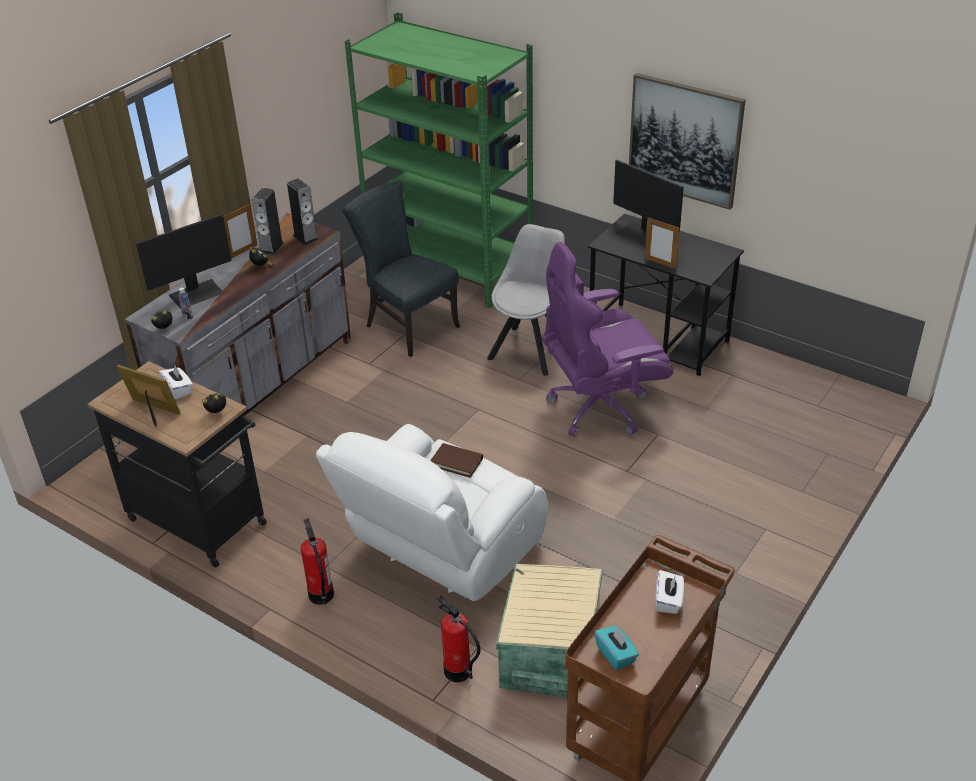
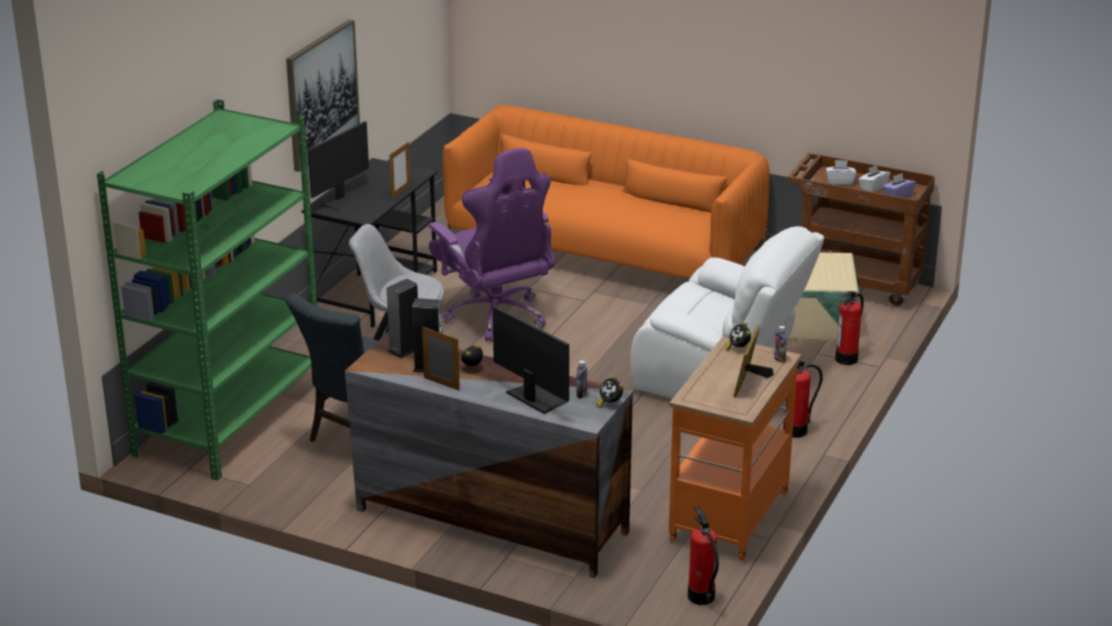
camera: 100 degrees left, 10 degrees down
black cart [88,361,267,567] -> orange cart [669,337,801,561]
white tissue box [159,364,193,400] -> white tissue box moved to [858,165,890,192]
brown book [430,443,483,478] -> none
turquoise tissue box [595,625,639,671] -> purple tissue box [883,173,916,198]
none -> orange sofa [442,105,770,279]
none -> fire extinguisher [688,506,719,605]
none -> bottle [774,326,787,363]

